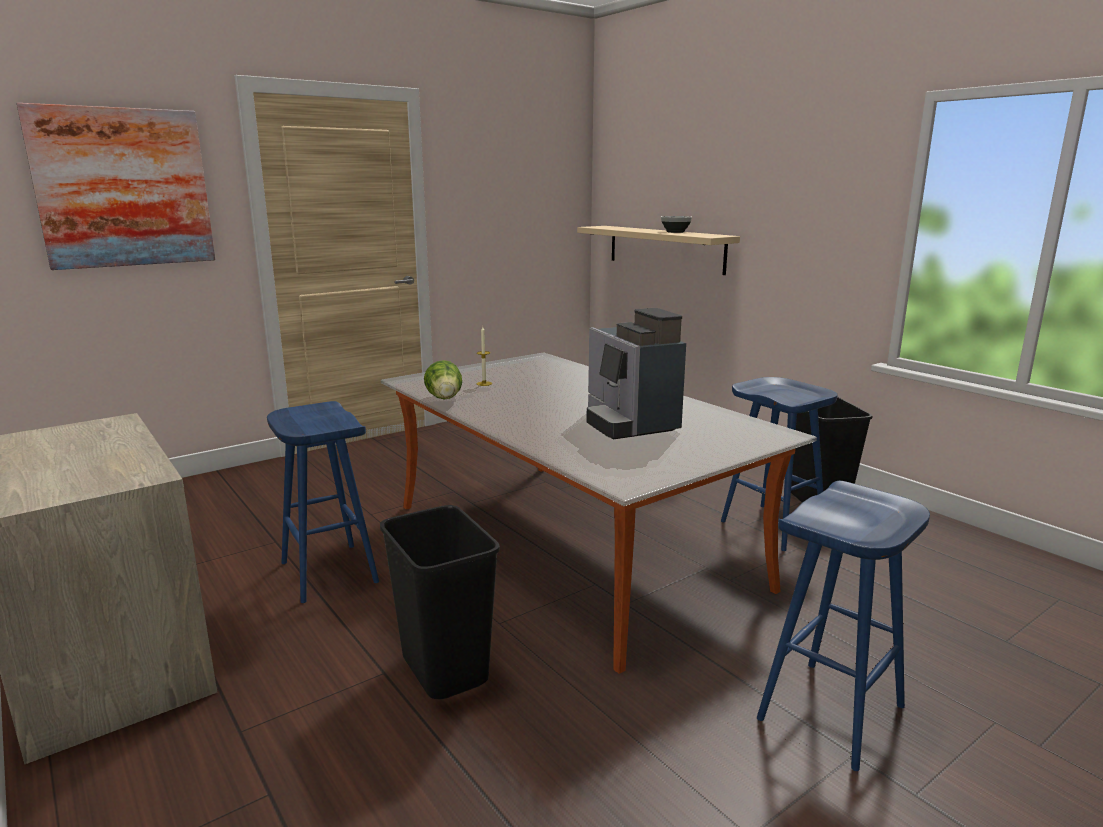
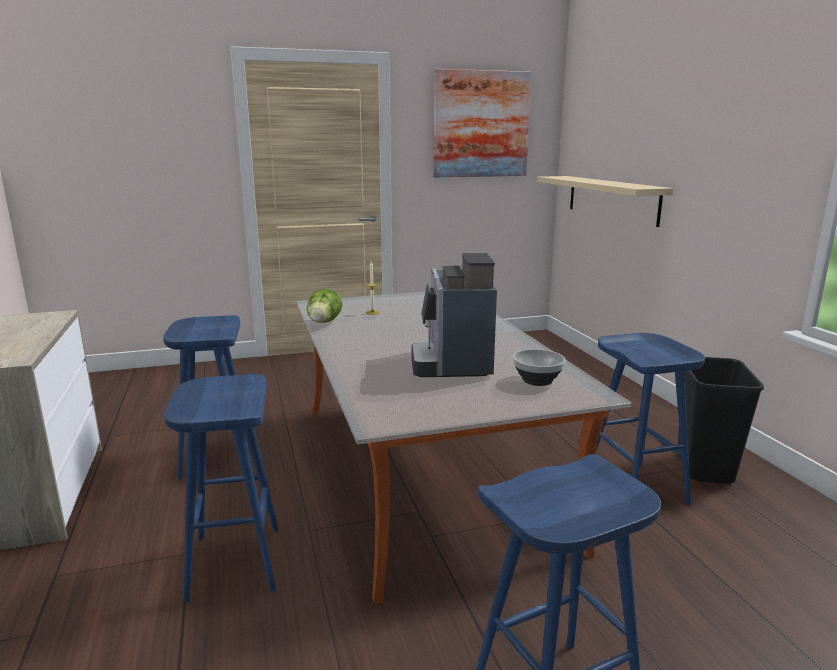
camera: 20 degrees right, 0 degrees up
picture [17,103,215,270] -> picture moved to [434,69,532,177]
black trash can [380,505,500,699] -> blue stool [164,374,279,603]
bowl [661,216,692,233] -> bowl moved to [513,349,566,386]

